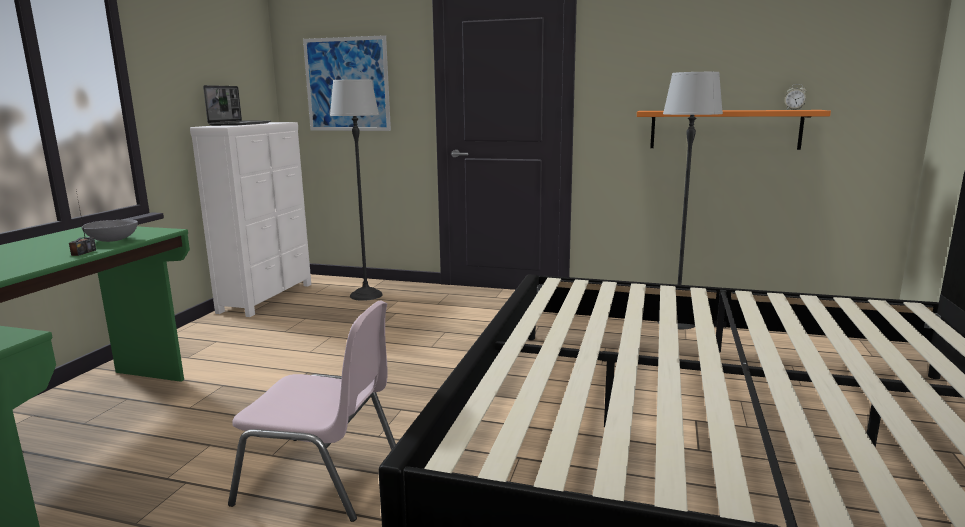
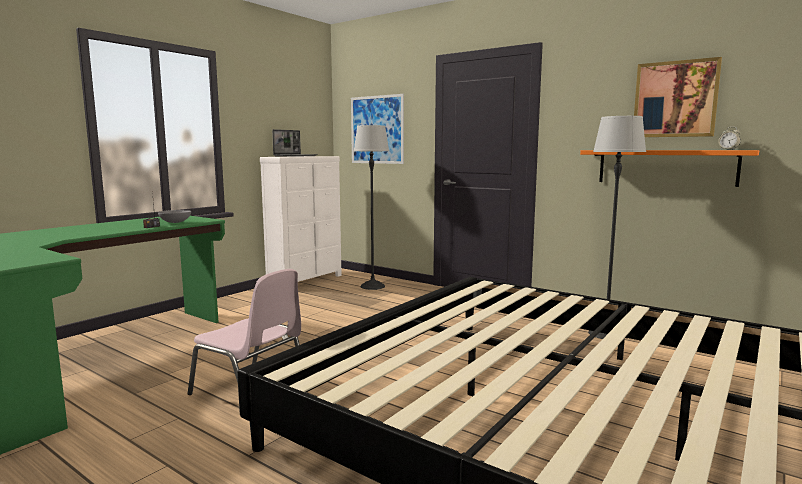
camera: 20 degrees right, 5 degrees down
none -> picture [634,57,722,137]

